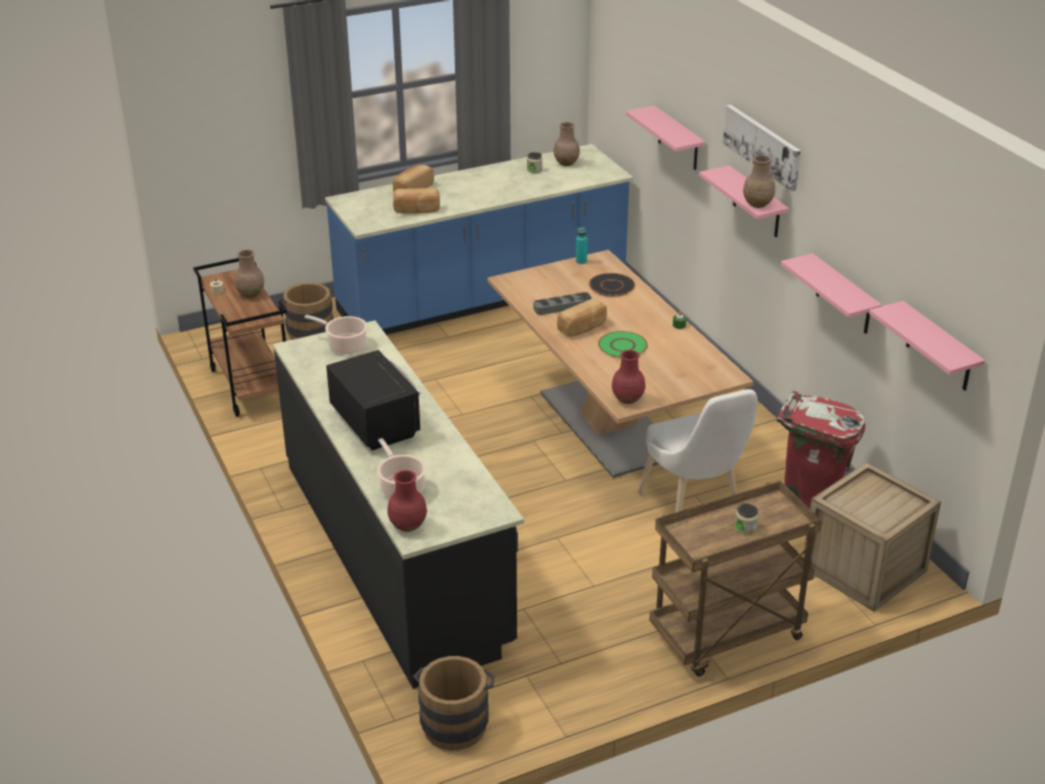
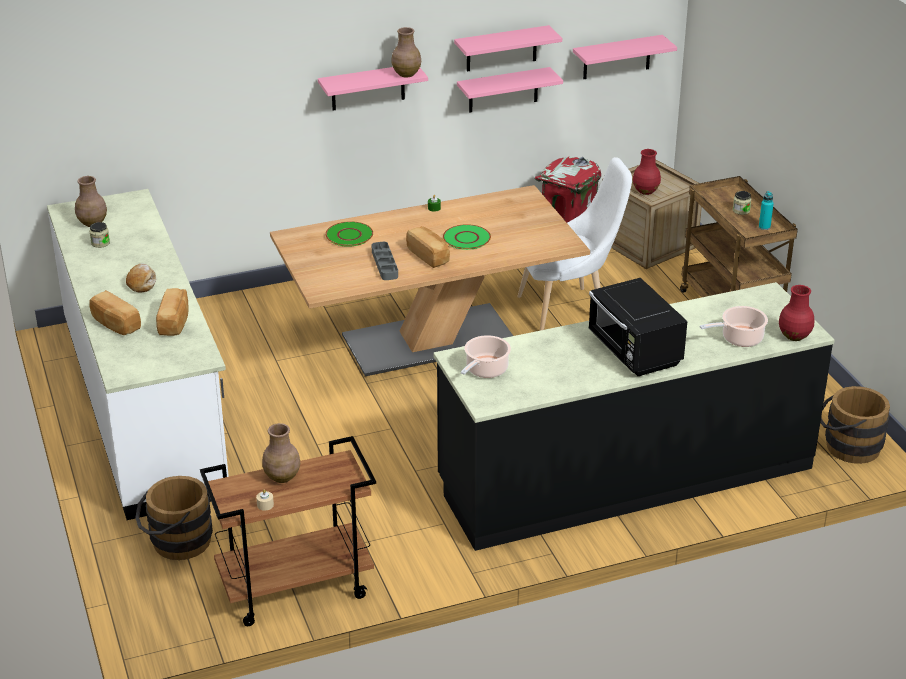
camera: 85 degrees left, 0 degrees up
blue counter [325,144,633,335] -> white counter [47,189,229,520]
black microwave [326,350,421,450] -> black microwave turned 90 degrees counterclockwise [588,278,688,376]
turquoise bottle [576,228,587,264] -> turquoise bottle moved to [759,191,774,230]
black plate [589,273,635,297] -> green plate [325,221,373,247]
red vase [612,350,645,404] -> red vase moved to [633,149,661,195]
pink shelf [626,105,705,170] -> pink shelf moved to [454,25,562,71]
picture [723,105,801,191] -> none
none -> bread [126,264,156,293]

